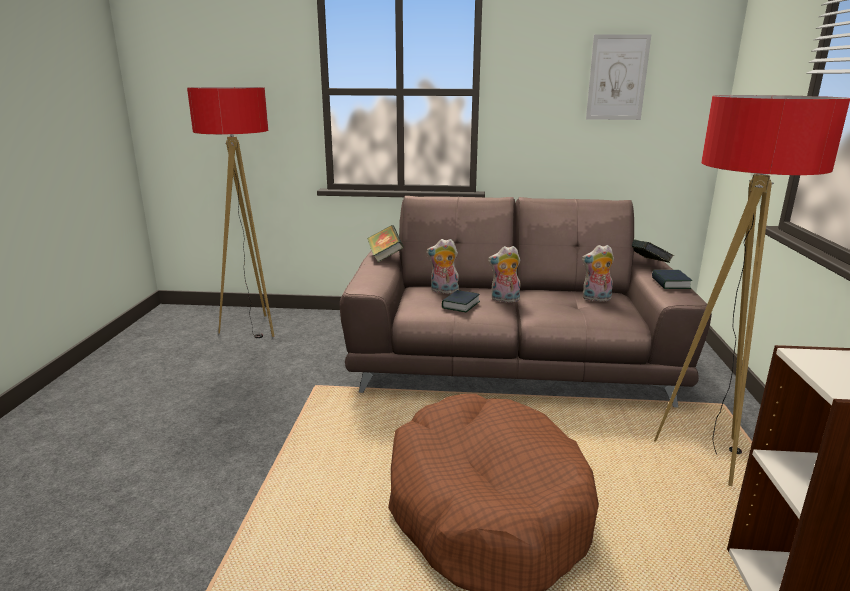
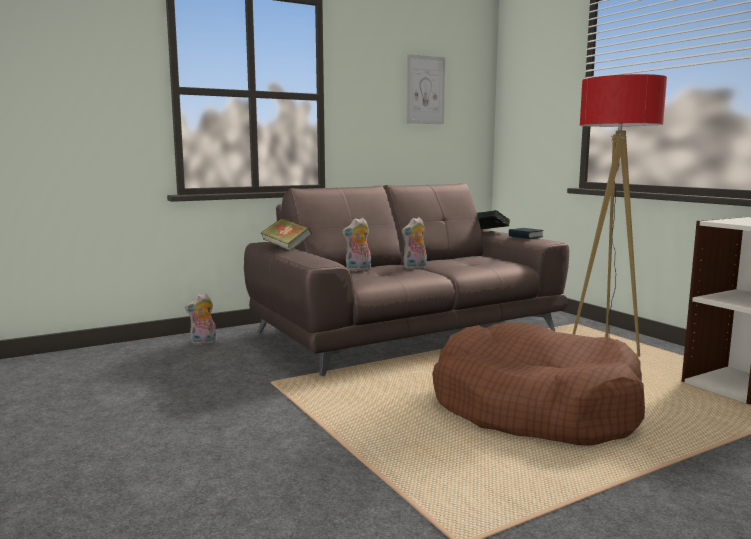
camera: 35 degrees left, 10 degrees down
floor lamp [187,87,274,338] -> none
book [442,290,480,312] -> none
plush toy [582,245,614,301] -> plush toy moved to [185,293,216,345]

